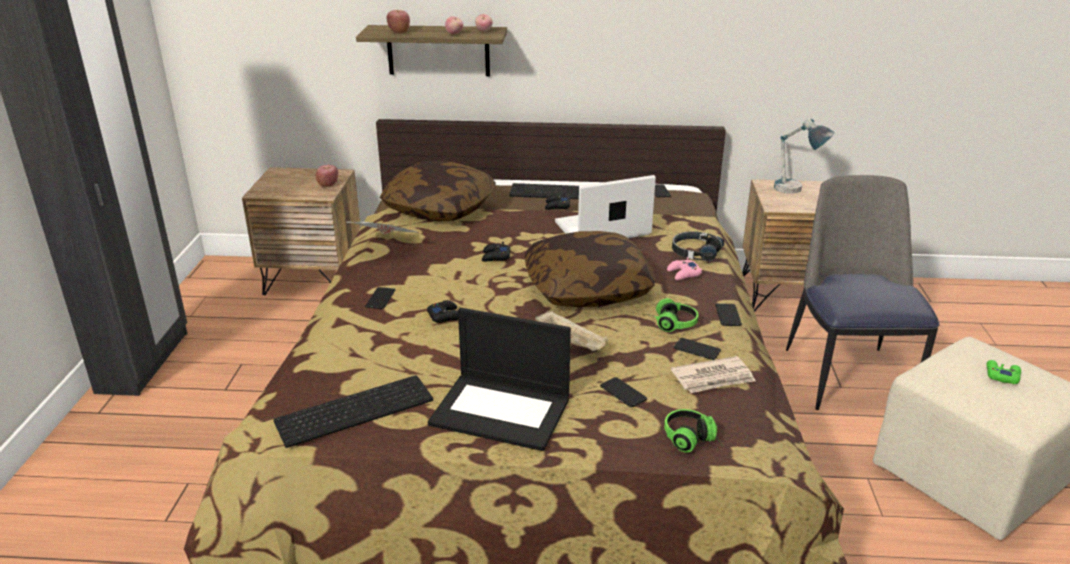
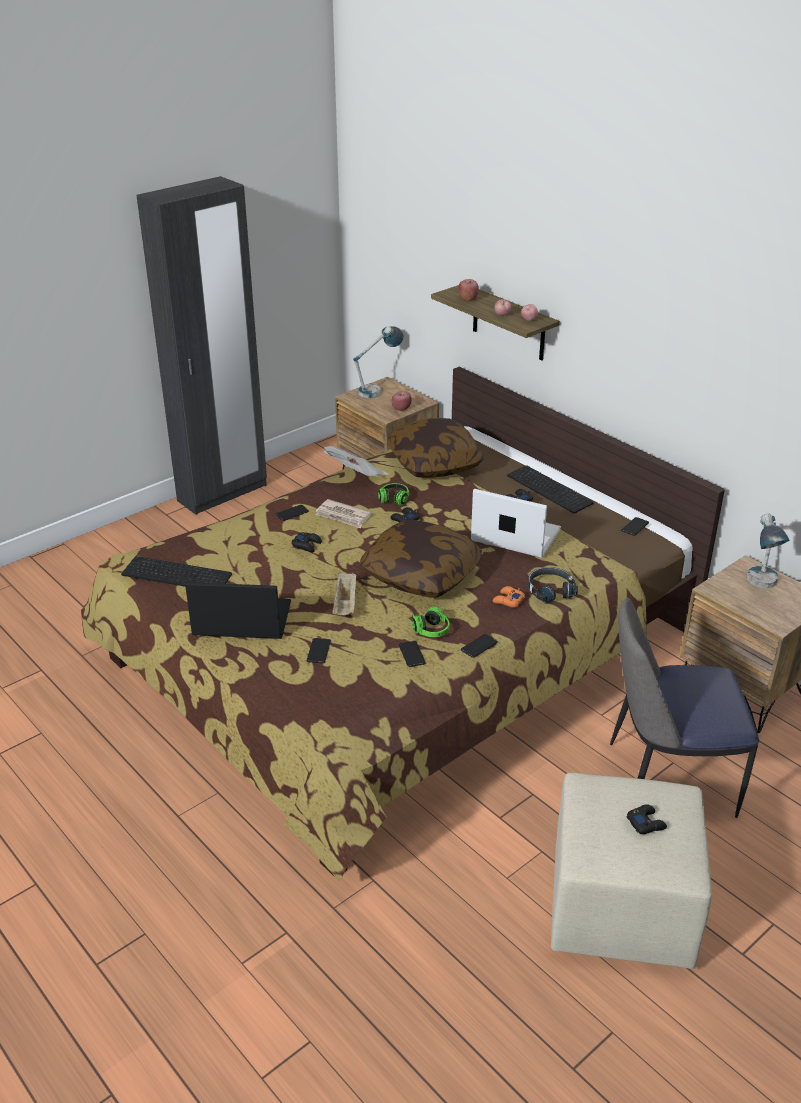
camera: 45 degrees right, 5 degrees up
laptop [428,308,571,451] -> laptop turned 120 degrees clockwise [185,582,291,639]
headphones [664,409,722,453] -> headphones moved to [378,483,409,506]
pink game controller [667,257,702,280] -> orange game controller [493,586,525,608]
newspaper [671,356,756,393] -> newspaper moved to [316,499,371,528]
chair [786,175,939,410] -> chair turned 135 degrees counterclockwise [610,597,759,818]
green game controller [987,360,1021,384] -> black game controller [627,804,667,834]
none -> table lamp [353,326,404,398]

